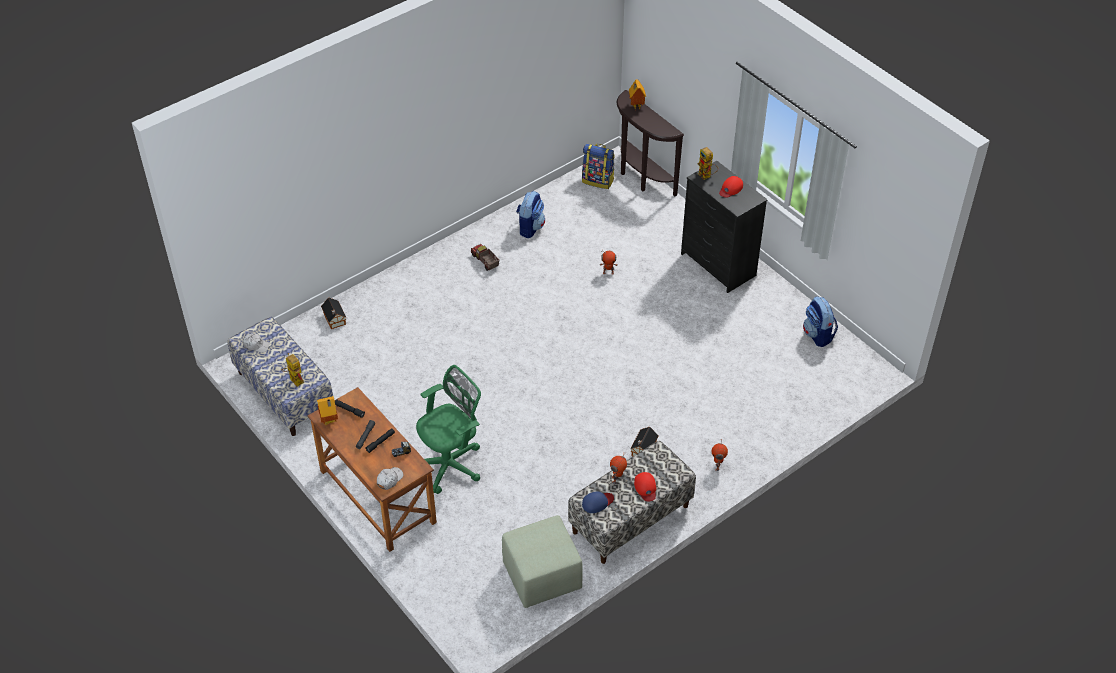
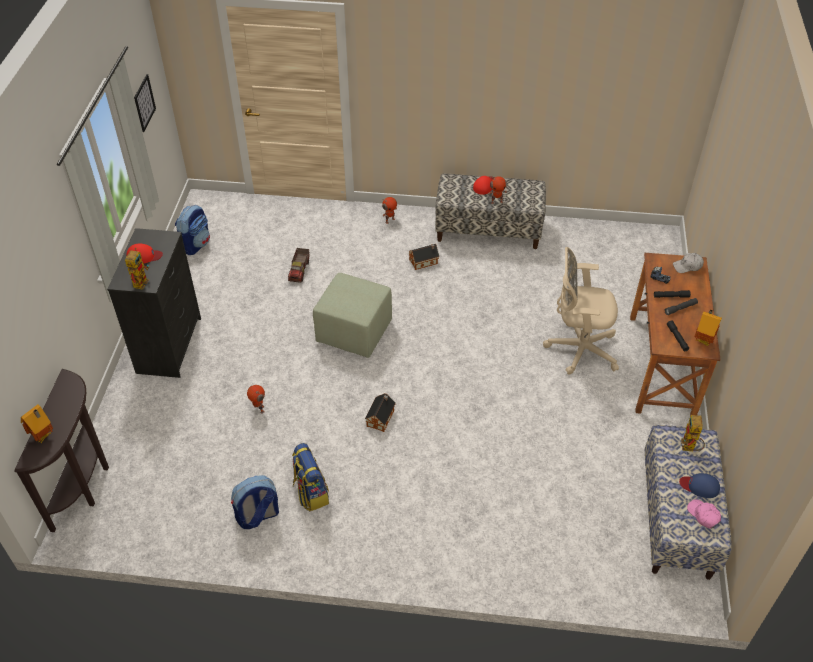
camera: 135 degrees left, 0 degrees up
white cap [243,333,270,353] -> pink cap [687,499,721,529]
toy house [321,297,346,329] -> toy house moved to [365,393,396,432]
green office chair [416,365,481,494] -> beige office chair [543,247,619,374]
toy truck [471,244,499,271] -> toy truck moved to [288,248,310,282]
green ottoman [502,515,583,608] -> green ottoman moved to [313,273,392,358]
backpack [582,144,615,189] -> backpack moved to [292,443,329,511]
blue cap [582,491,614,513] -> blue cap moved to [679,473,720,498]
none -> picture [134,74,156,132]

